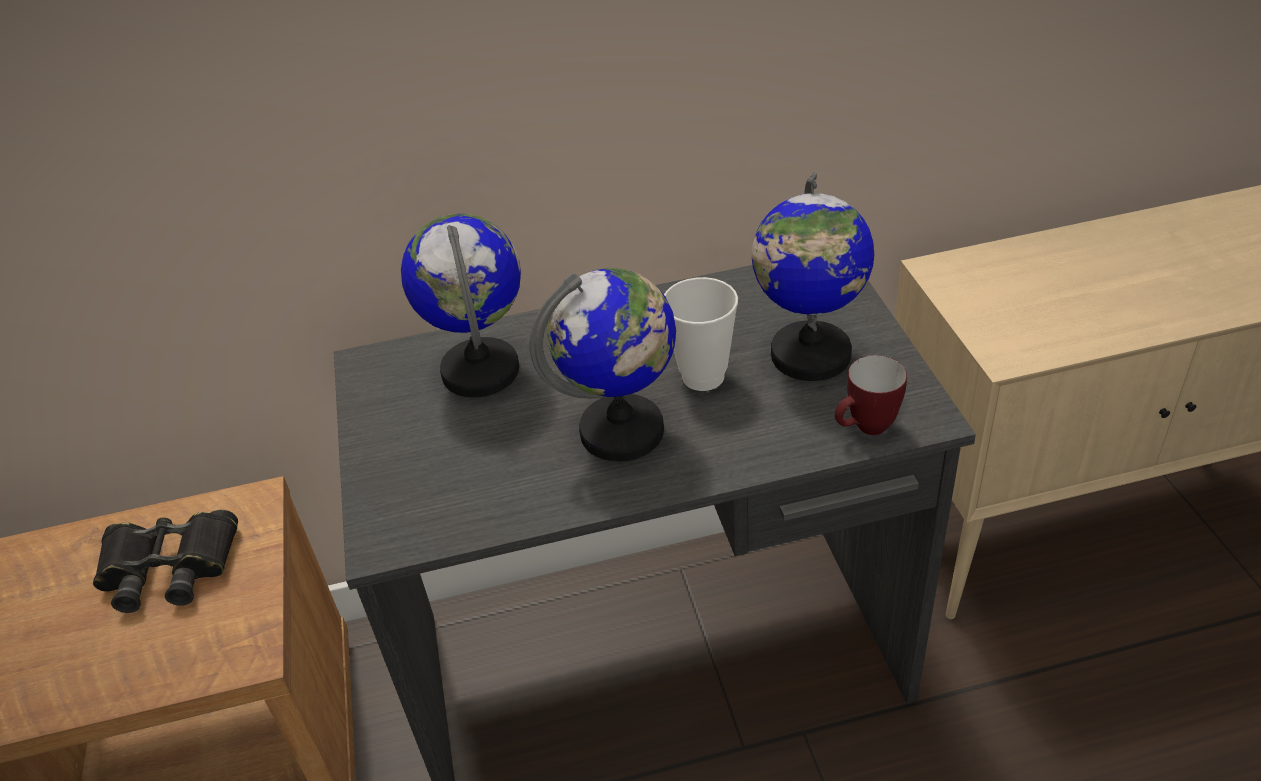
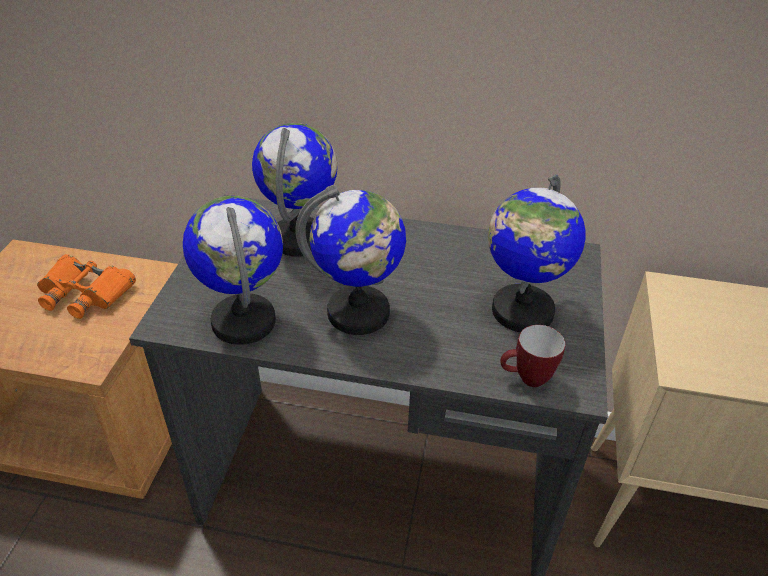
camera: 20 degrees right, 0 degrees up
black binoculars [93,510,238,613] -> orange binoculars [37,254,136,319]
cup [664,277,738,391] -> none
none -> globe [183,196,283,345]

